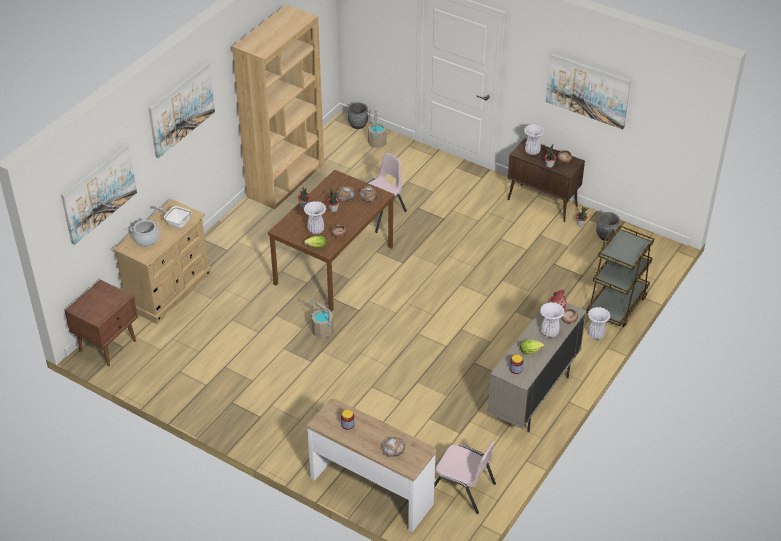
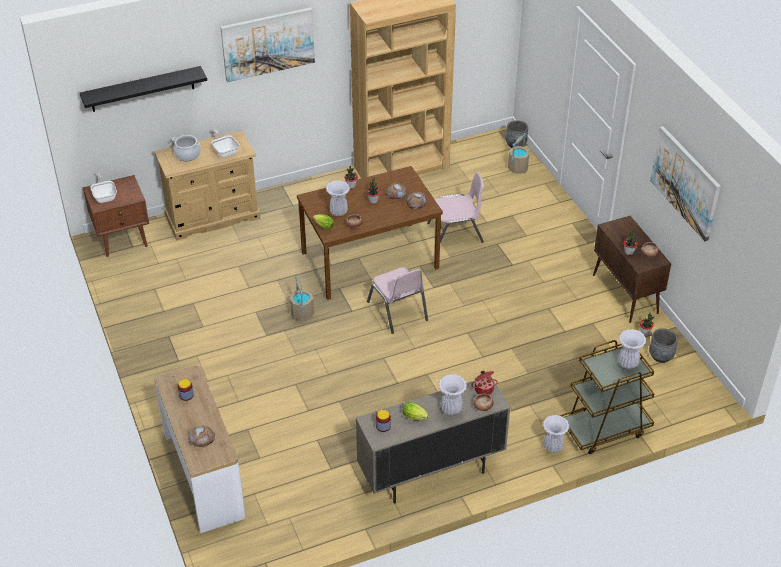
camera: 35 degrees right, 0 degrees up
picture [61,143,137,245] -> black shelf [80,66,207,112]
pink chair [434,441,496,514] -> pink chair moved to [367,267,428,334]
white vase [524,124,545,155] -> white vase moved to [618,329,647,369]
none -> frying pan [90,172,117,203]

